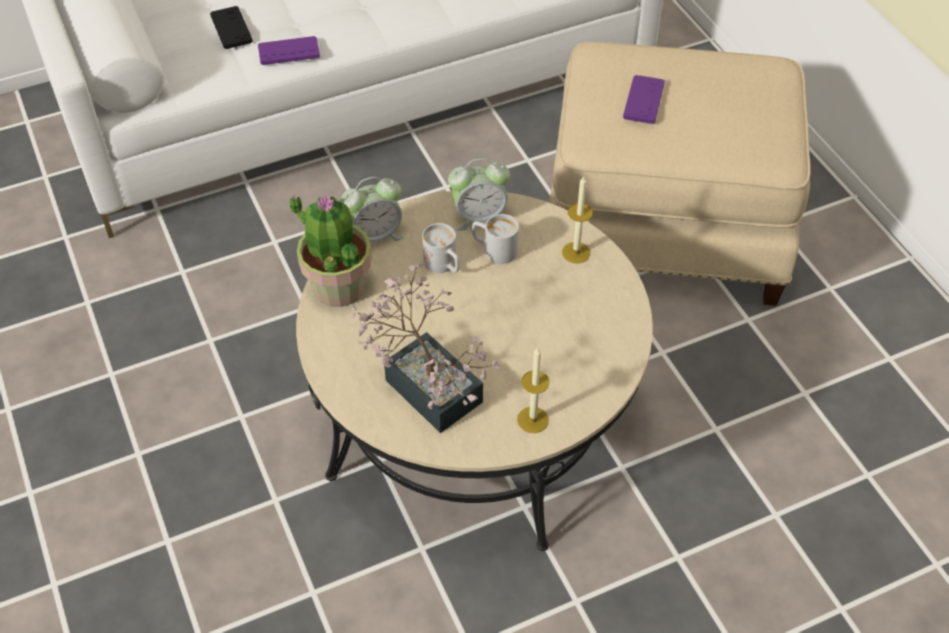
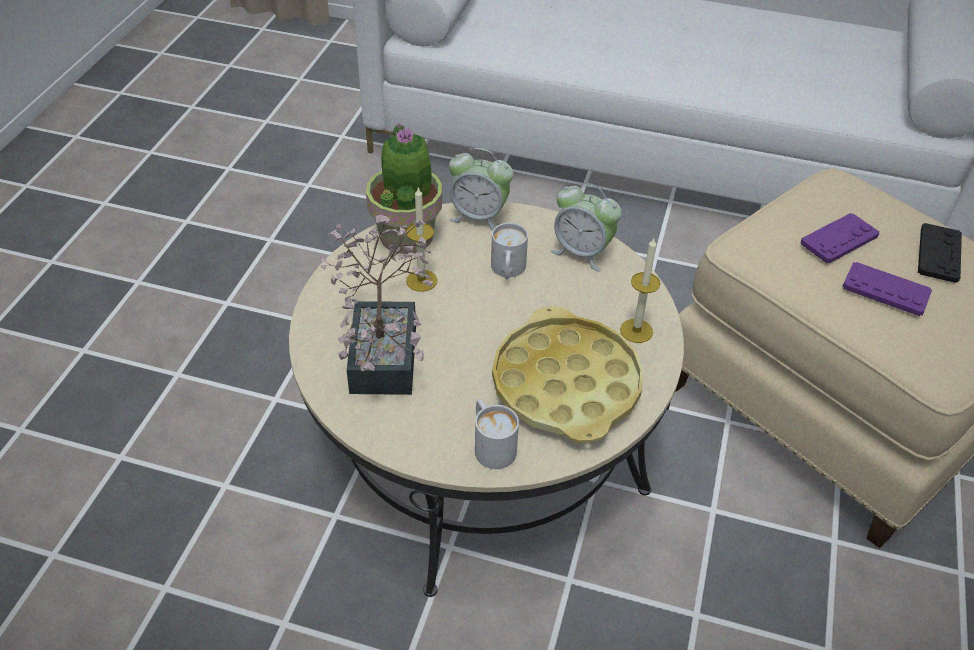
camera: 40 degrees right, 5 degrees down
black game controller [210,6,253,49] -> black game controller moved to [918,223,962,283]
purple game controller [258,36,320,65] -> purple game controller moved to [842,262,932,316]
white mug [472,214,519,264] -> white mug moved to [475,399,519,469]
candle [517,348,550,433] -> candle moved to [406,186,437,292]
none -> yellow tray [492,306,644,442]

